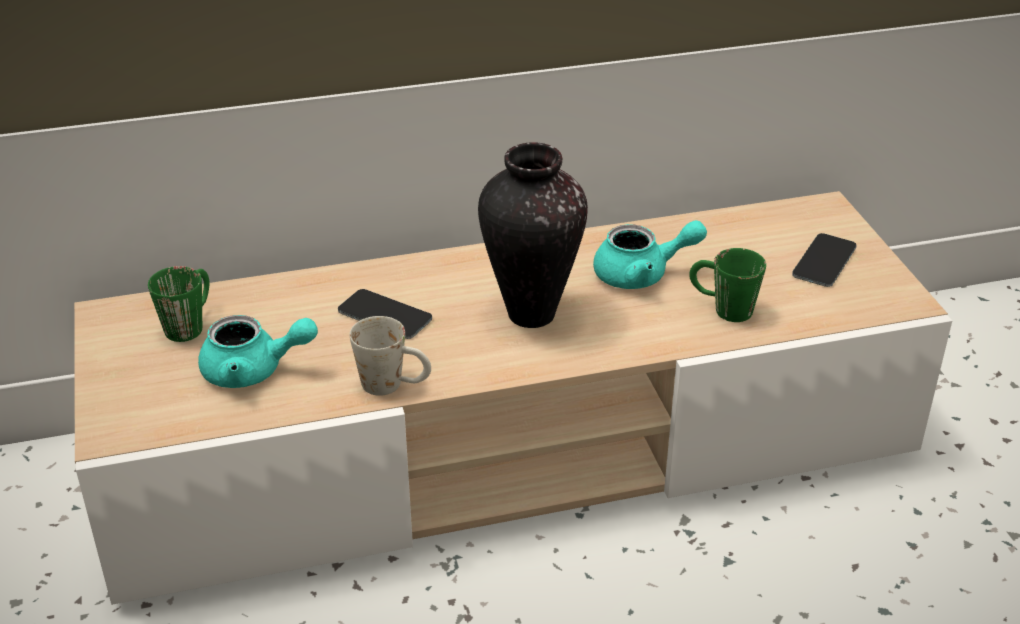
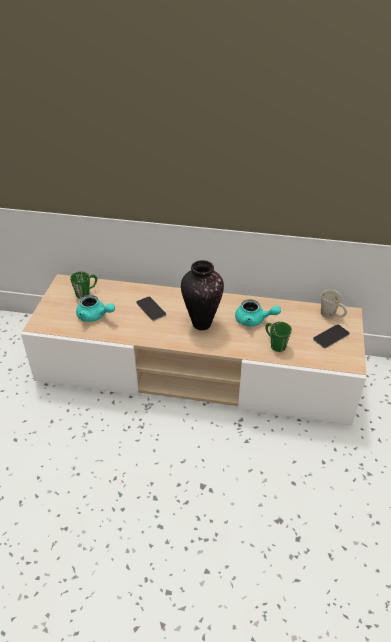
camera: 25 degrees right, 5 degrees up
white mug [350,316,431,396] -> white mug moved to [321,290,347,318]

